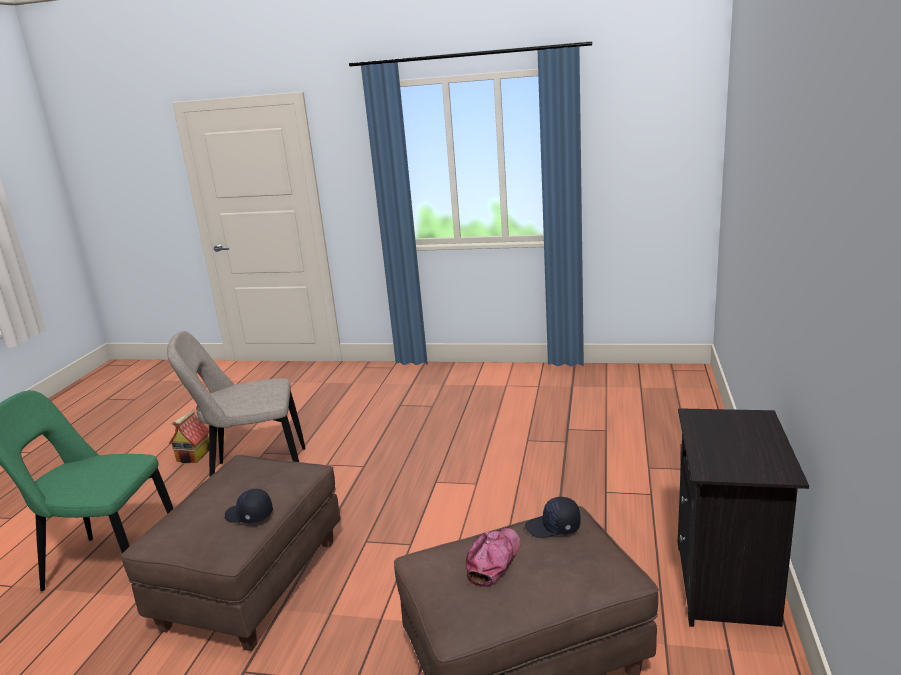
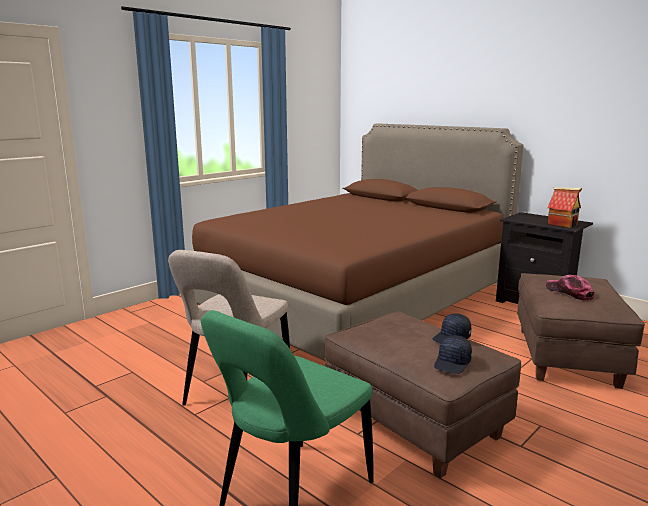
camera: 60 degrees left, 5 degrees down
toy house [169,410,209,463] -> toy house moved to [547,187,582,228]
black cap [525,497,581,538] -> black cap moved to [434,335,472,374]
none -> brown bed [192,123,524,360]

